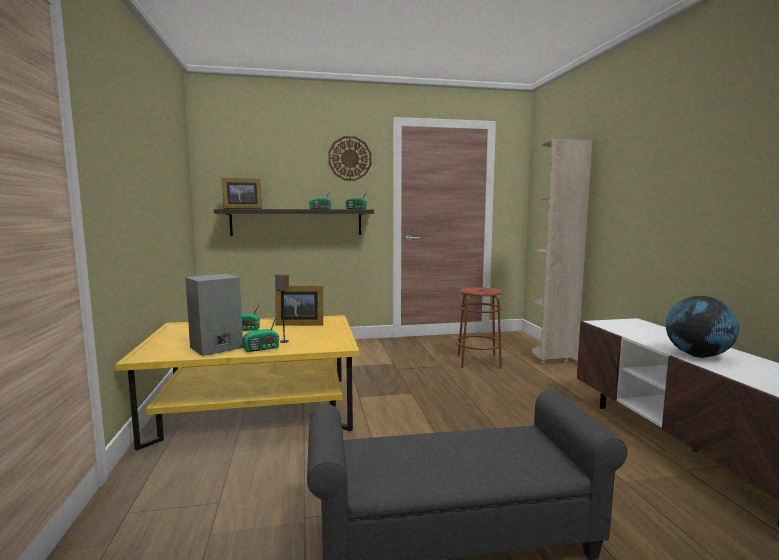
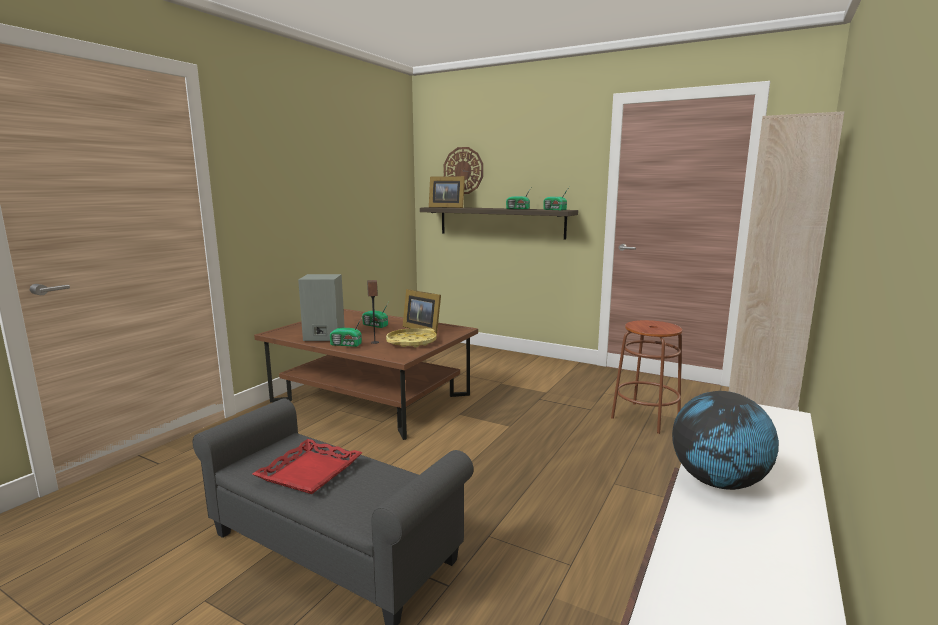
camera: 40 degrees right, 5 degrees up
yellow coffee table [115,315,360,451] -> brown coffee table [254,309,478,440]
wall clock [328,136,371,181] -> wall clock moved to [444,147,483,194]
none -> red tray [252,439,363,494]
none -> yellow tray [386,328,437,348]

